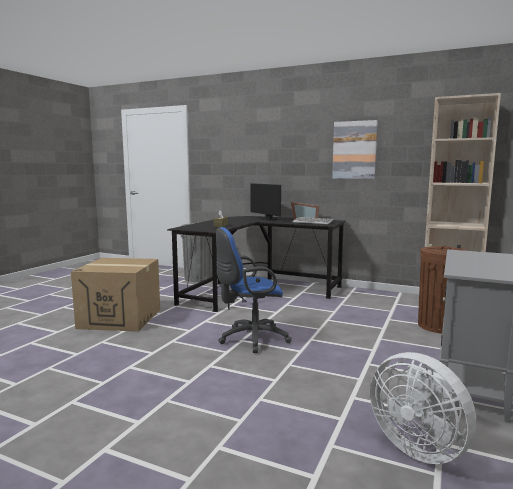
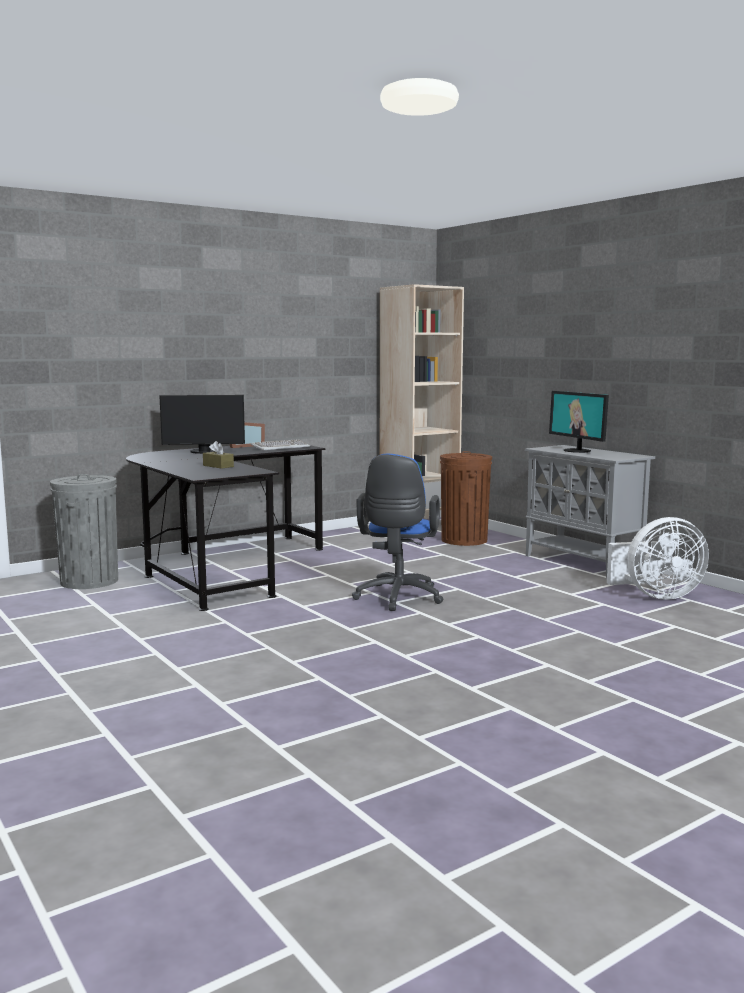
camera: 60 degrees left, 0 degrees up
cardboard box [71,258,160,332] -> none
picture [332,120,378,179] -> none
none -> monitor [549,391,609,453]

